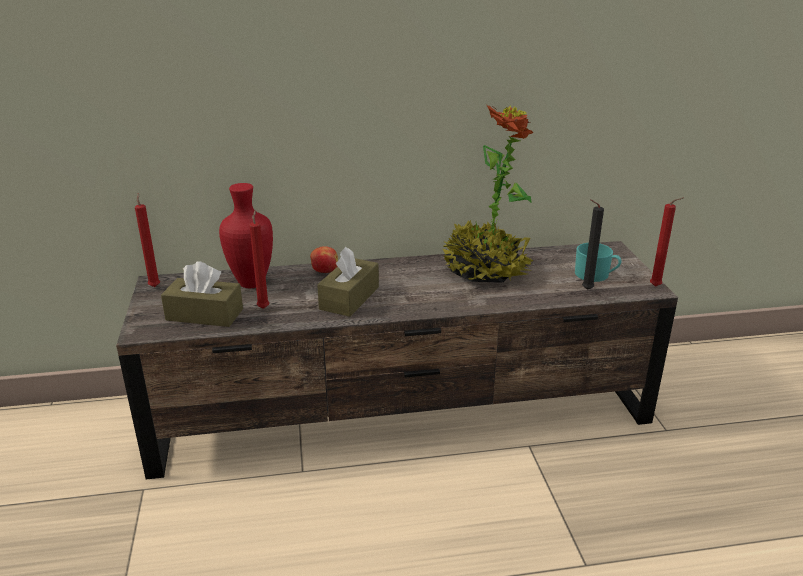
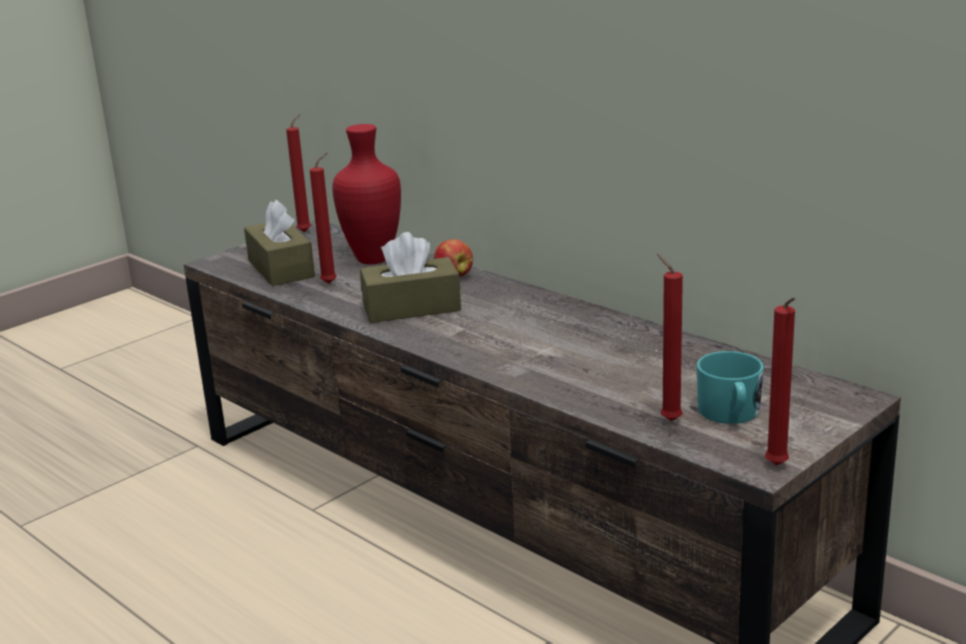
camera: 55 degrees right, 5 degrees down
potted plant [443,105,534,283] -> none
black candle [582,199,604,290] -> red candle [657,253,683,421]

